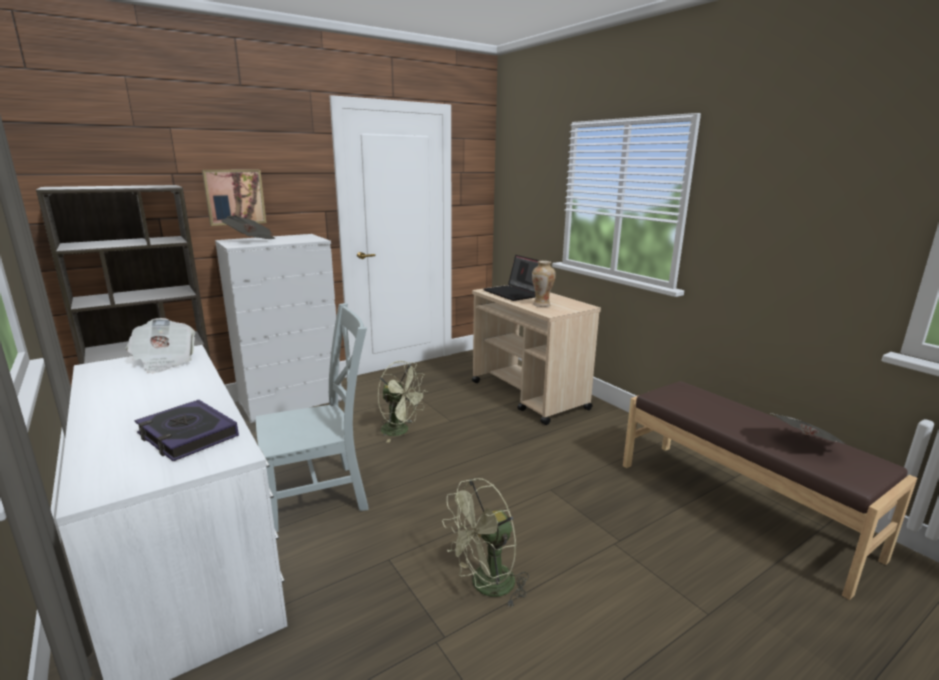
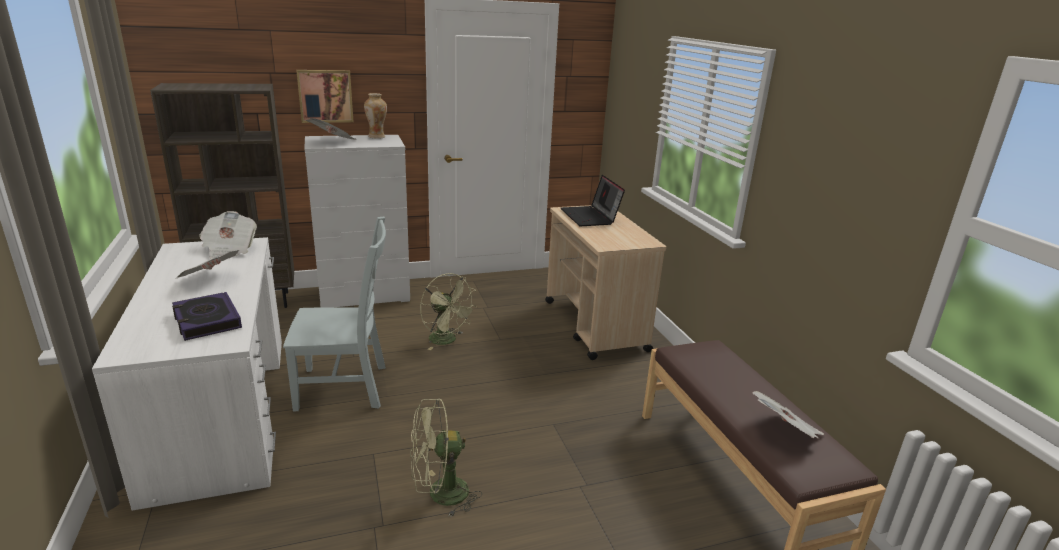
camera: 15 degrees right, 5 degrees up
vase [532,261,556,307] -> vase moved to [364,93,387,139]
none -> newspaper [177,250,240,278]

